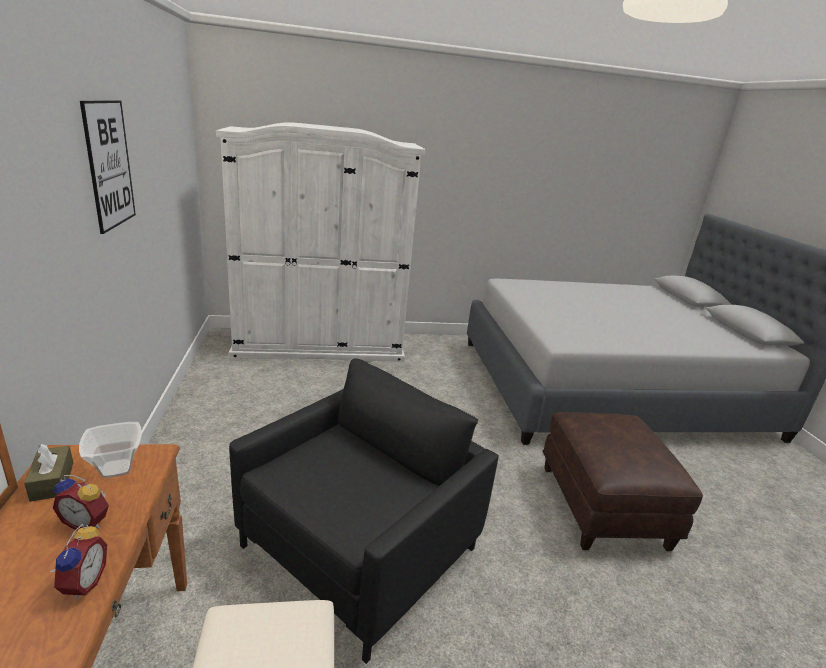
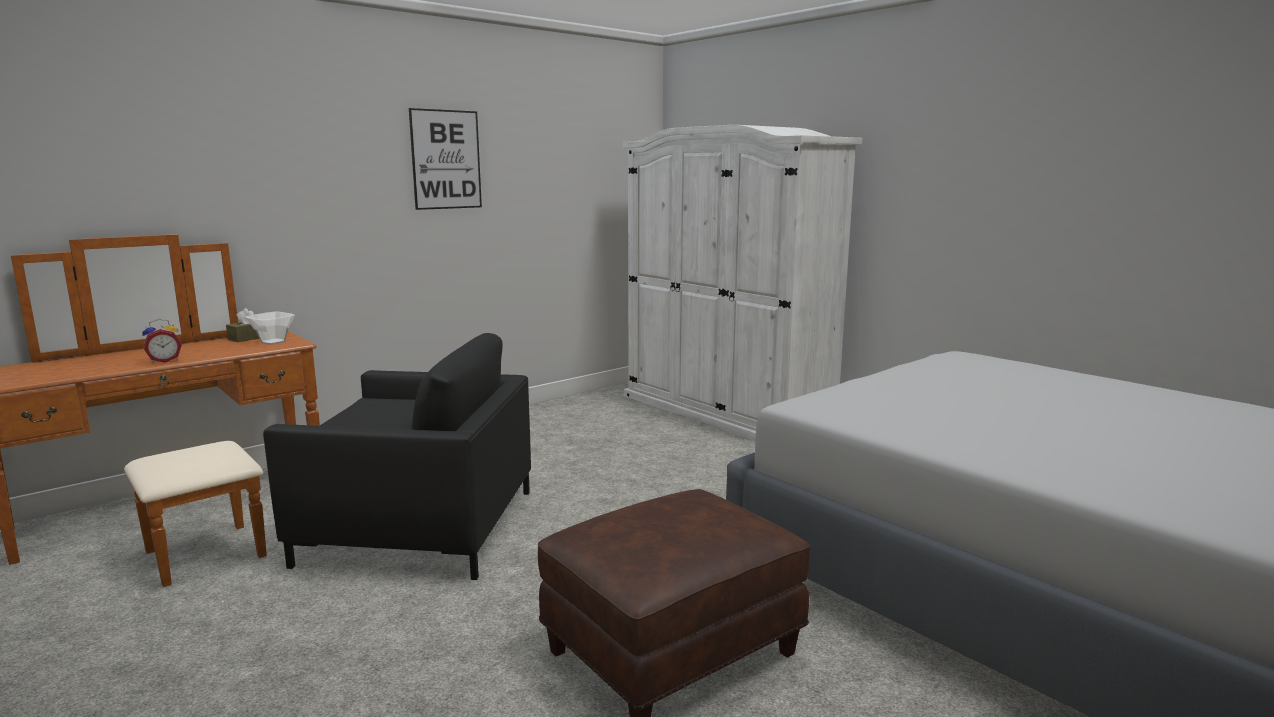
camera: 60 degrees right, 10 degrees down
alarm clock [53,475,109,531] -> none

